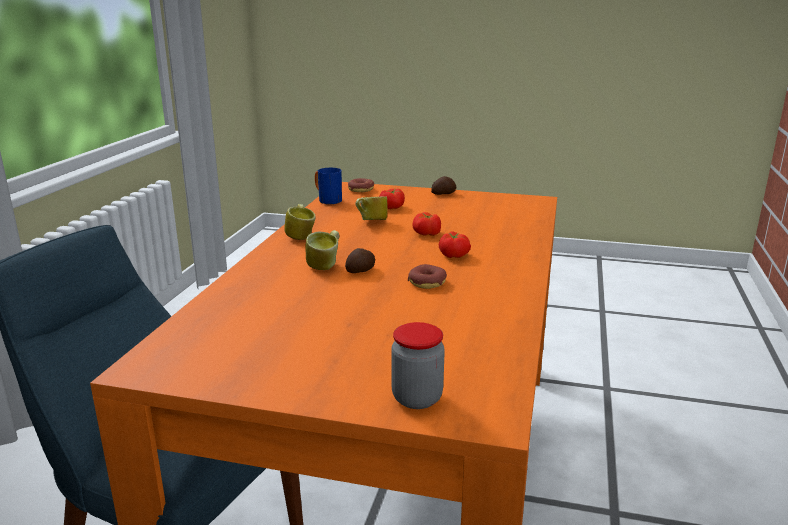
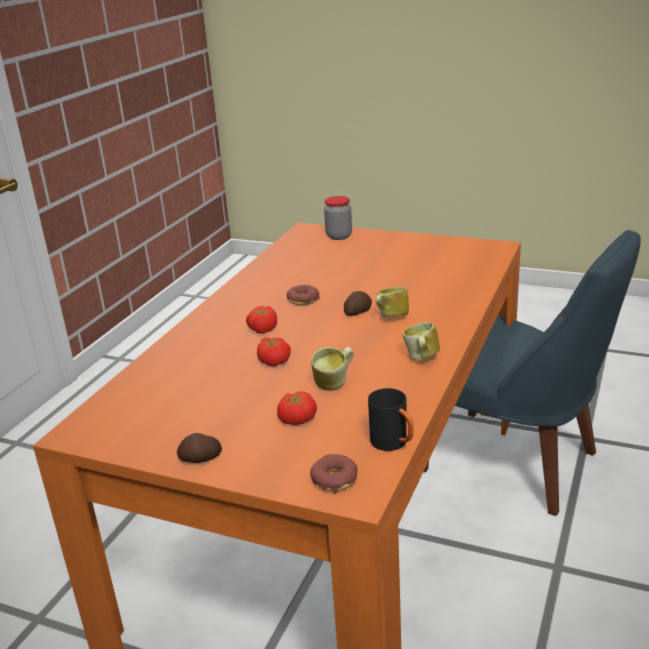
camera: 170 degrees left, 5 degrees up
blue mug [315,168,342,204] -> black mug [368,388,414,451]

